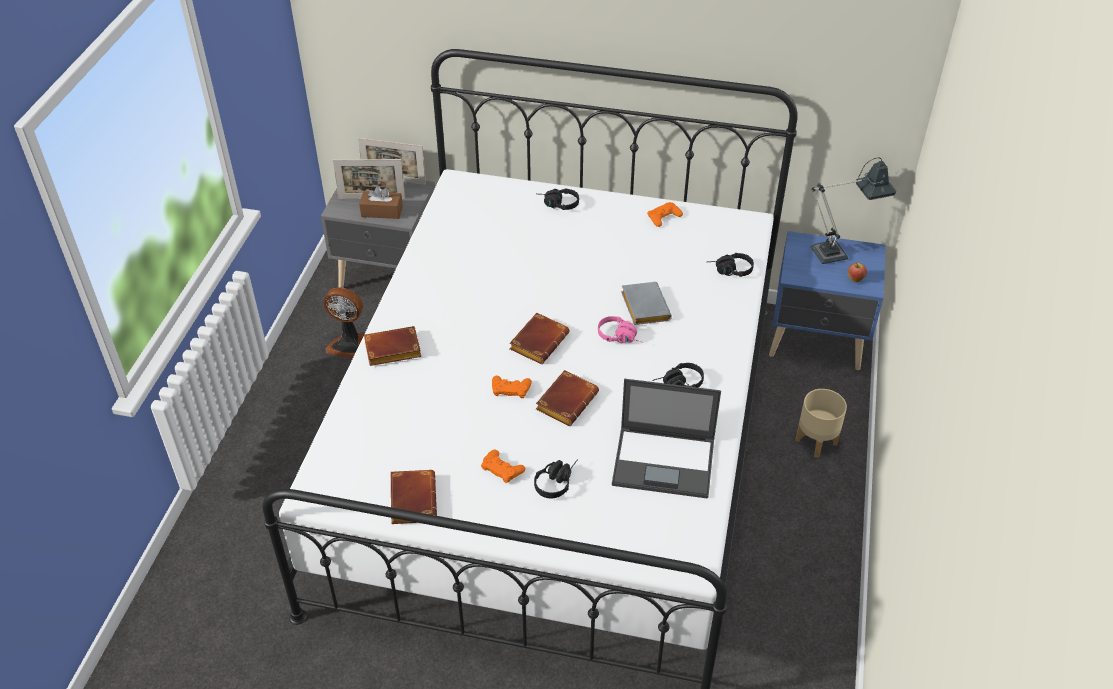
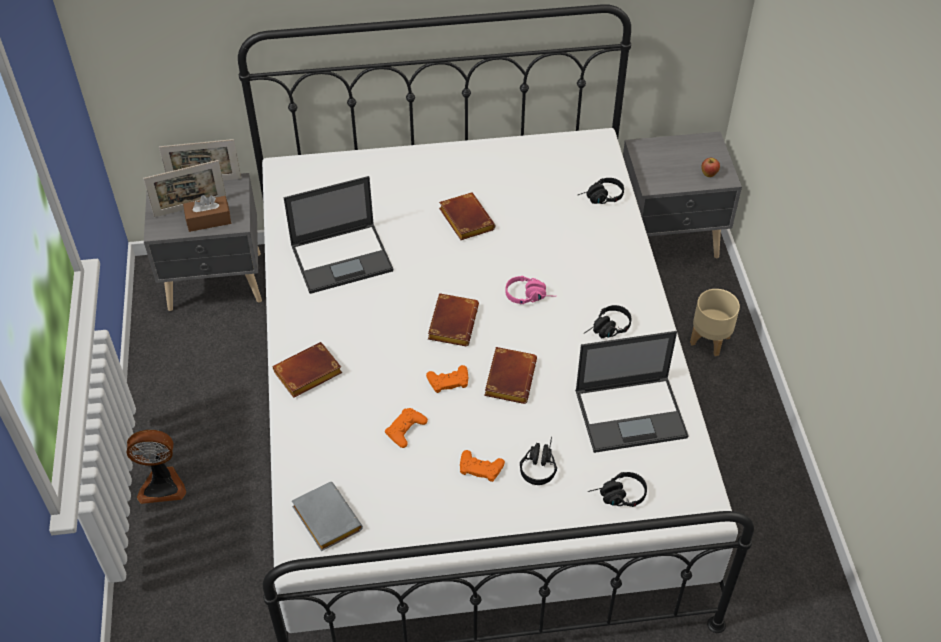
camera: 20 degrees left, 5 degrees up
fan [323,287,363,358] -> fan moved to [126,430,186,504]
brown book [391,470,437,524] -> brown book moved to [439,193,496,240]
black headphones [541,188,579,210] -> black headphones moved to [588,472,647,507]
grey book [621,282,672,325] -> grey book moved to [292,482,363,551]
orange game controller [647,202,683,227] -> orange game controller moved to [385,408,428,448]
blue nightstand [769,231,886,370] -> grey nightstand [623,132,742,258]
table lamp [811,158,897,264] -> none
none -> laptop [284,176,393,294]

